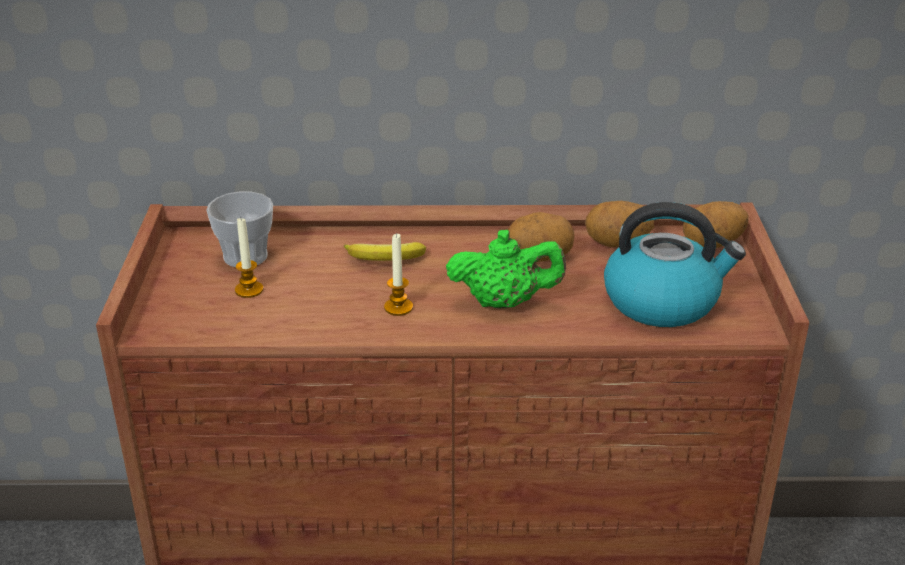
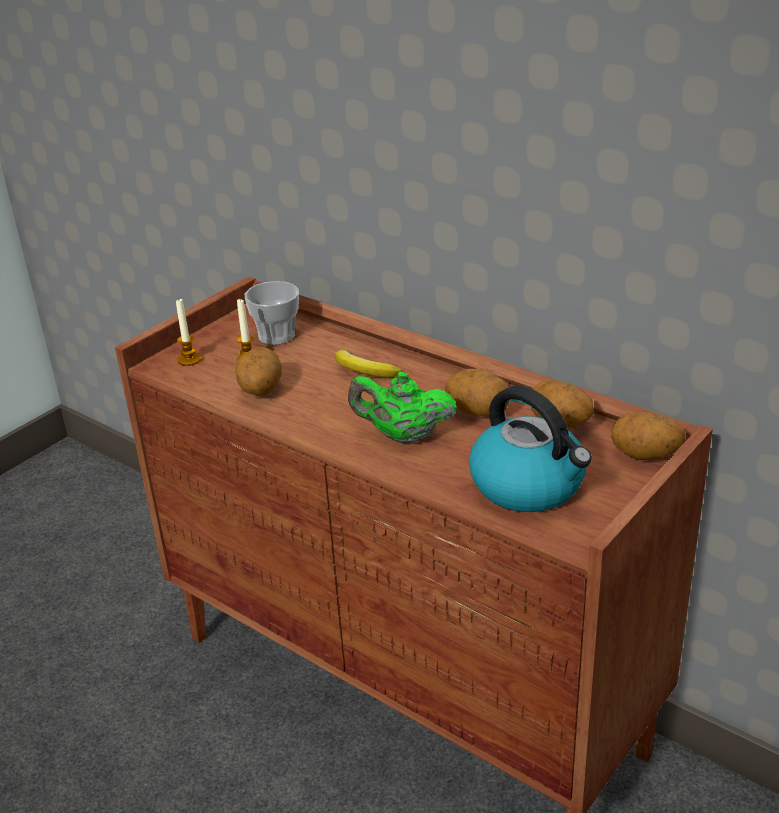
camera: 40 degrees right, 0 degrees up
candle [384,233,413,316] -> candle moved to [176,299,201,366]
green teapot [446,230,566,309] -> green teapot turned 150 degrees clockwise [348,372,457,444]
none -> potato [235,347,282,395]

